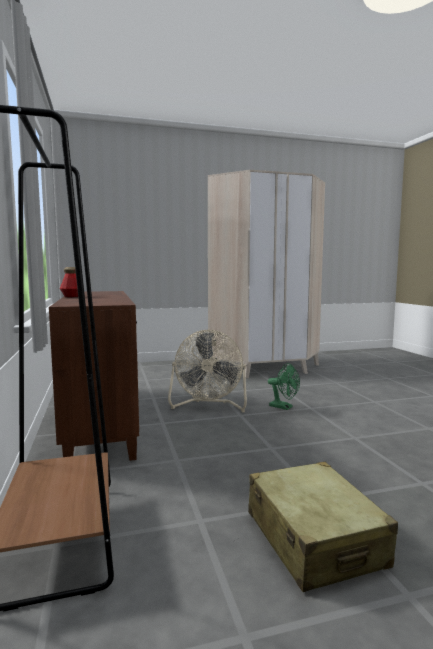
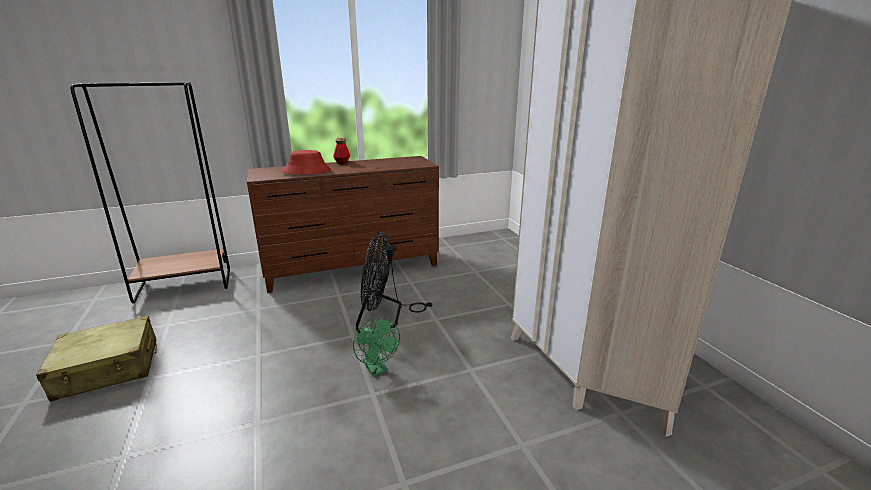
camera: 85 degrees right, 15 degrees up
beige fan [168,330,247,412] -> black fan [356,232,434,333]
green fan [268,363,300,410] -> green fan turned 60 degrees counterclockwise [353,318,400,377]
none -> red hat [282,150,331,175]

